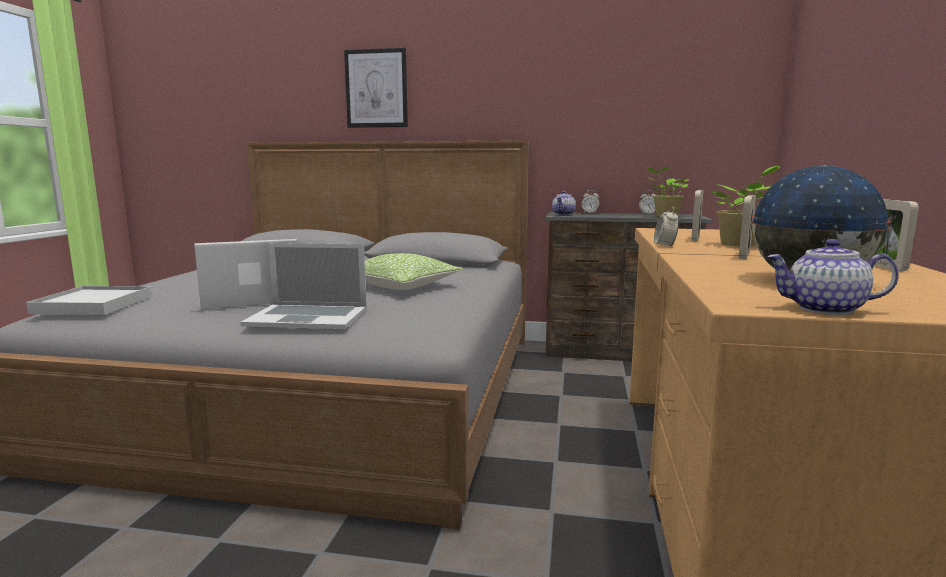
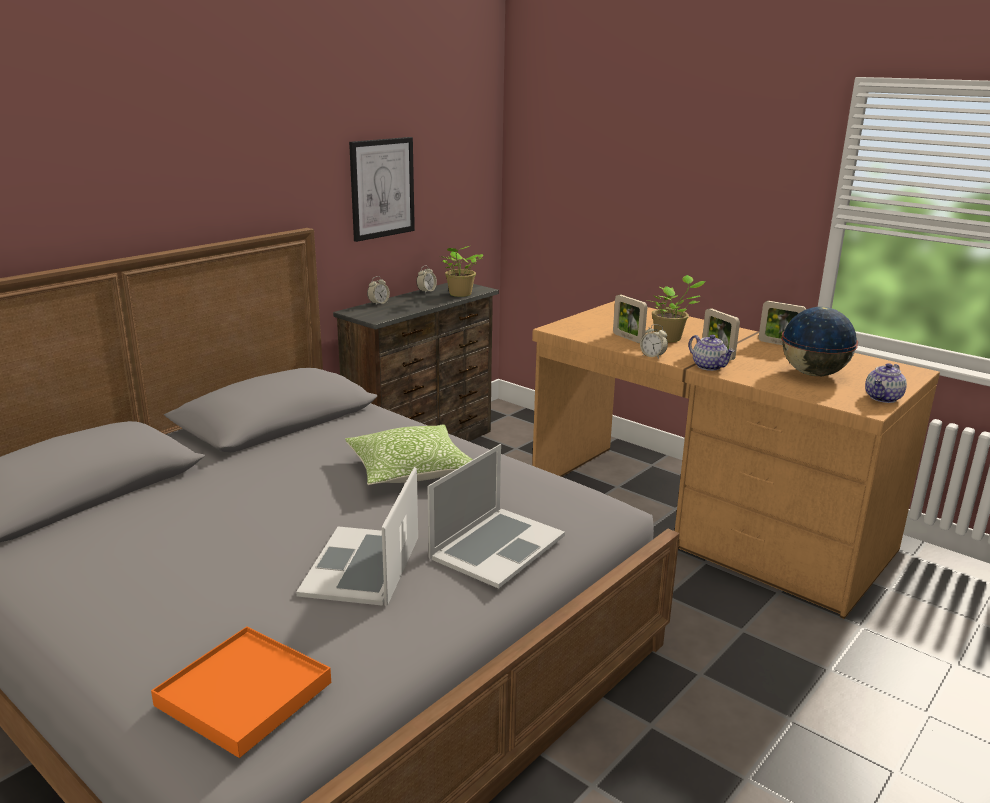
camera: 60 degrees left, 10 degrees up
white tray [26,286,152,315] -> orange tray [151,626,331,758]
picture [344,48,408,128] -> picture moved to [349,137,415,242]
teapot [552,191,576,215] -> teapot moved to [688,335,735,371]

